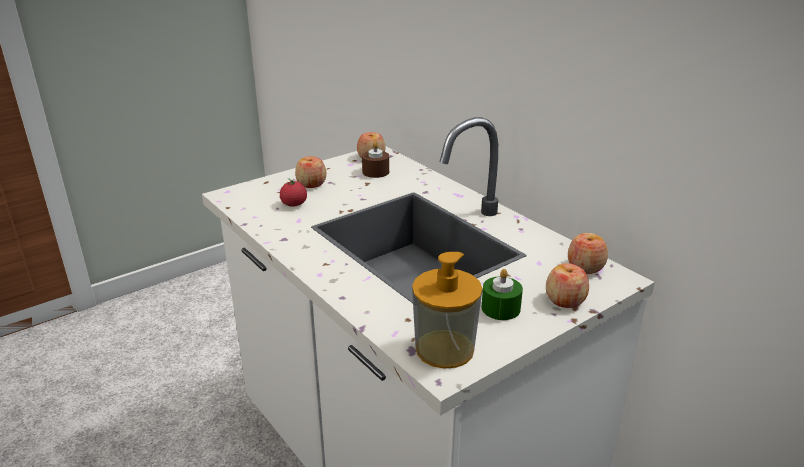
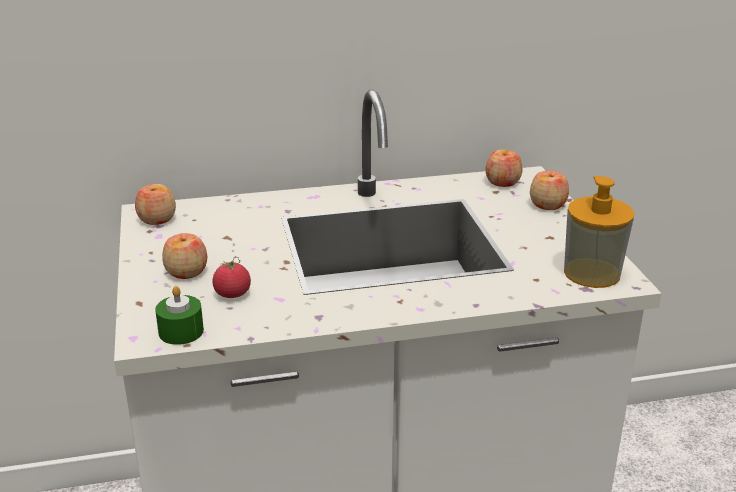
camera: 65 degrees left, 0 degrees up
brown candle [362,141,389,178] -> none
green candle [482,269,523,320] -> green candle moved to [155,286,204,345]

